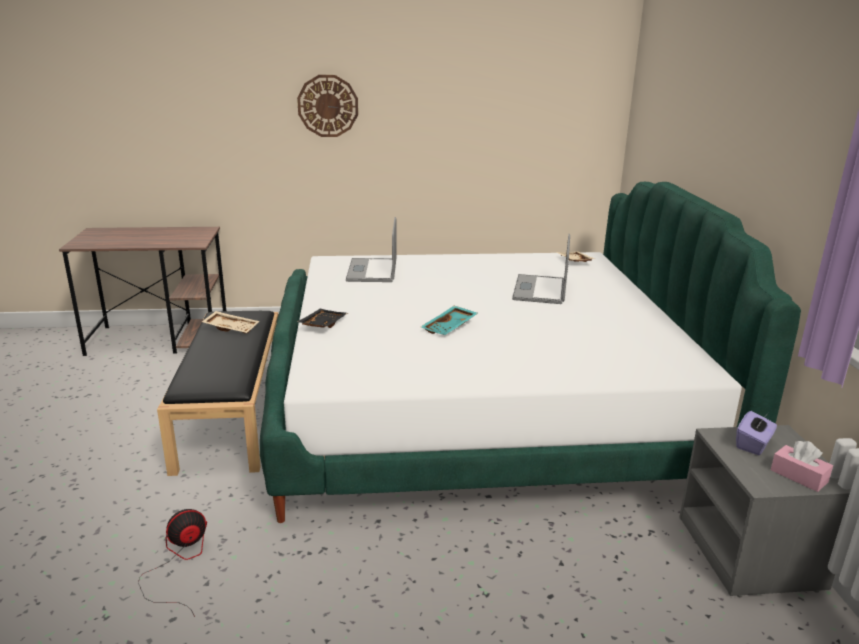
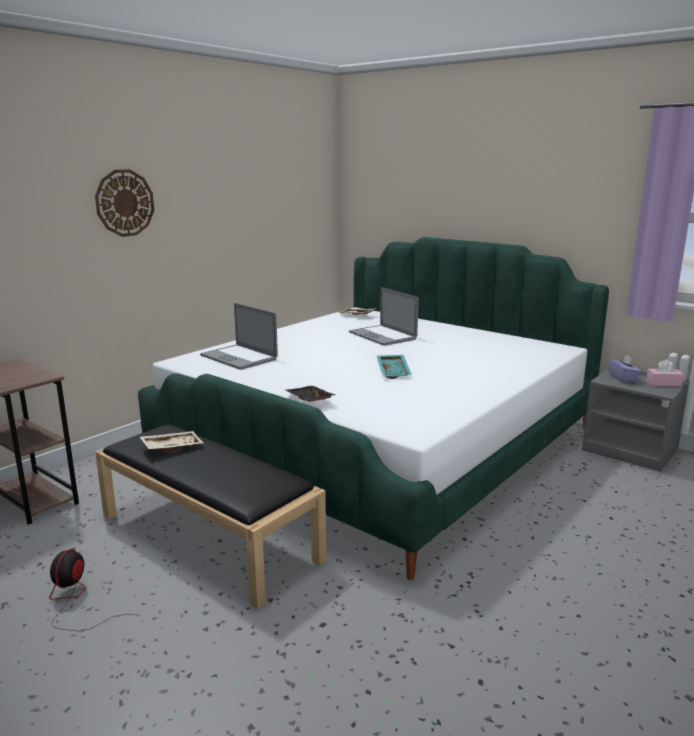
camera: 45 degrees left, 5 degrees down
fan [138,509,207,617] -> fan moved to [49,549,136,631]

